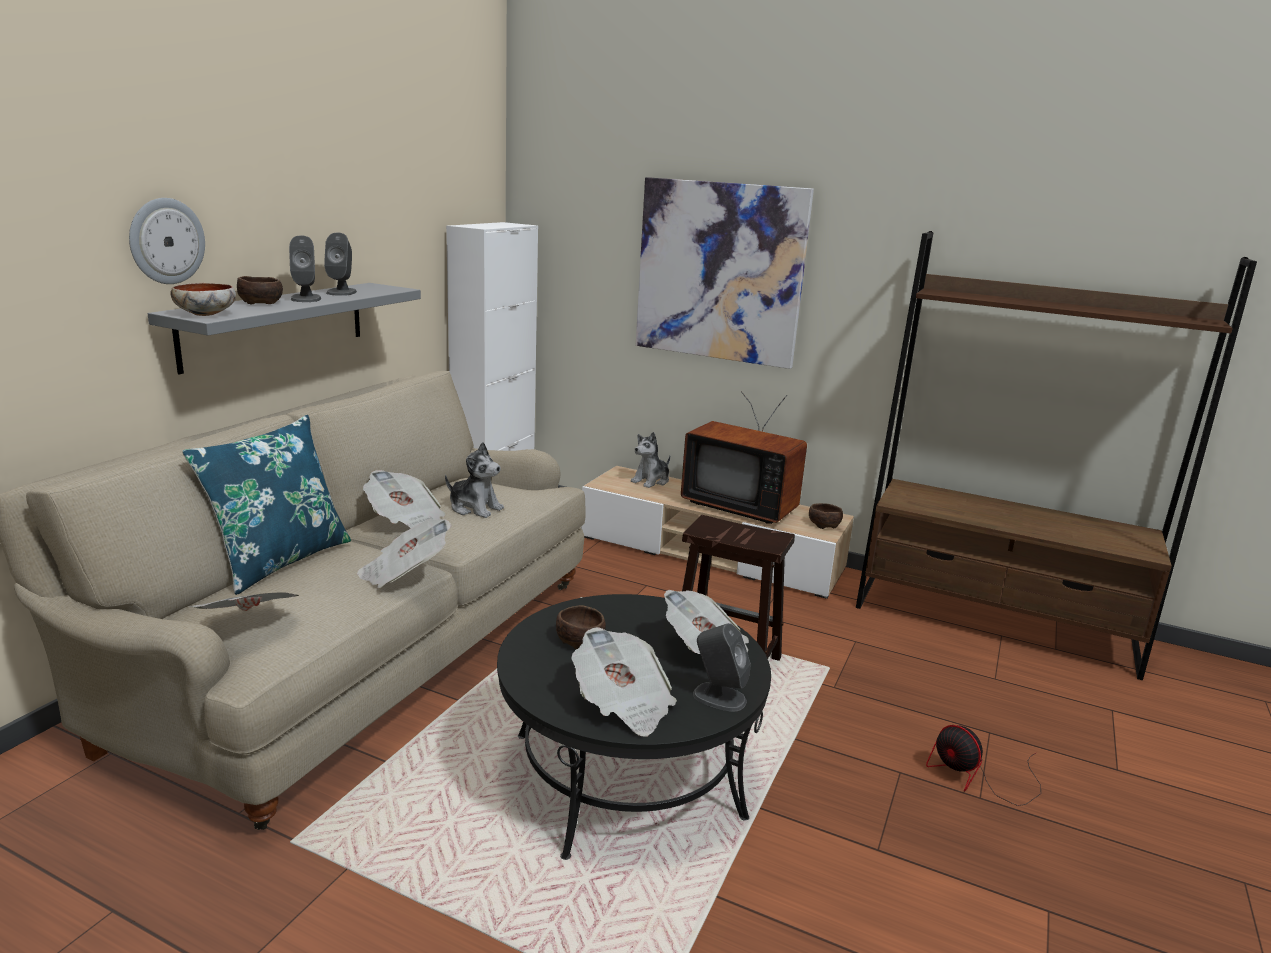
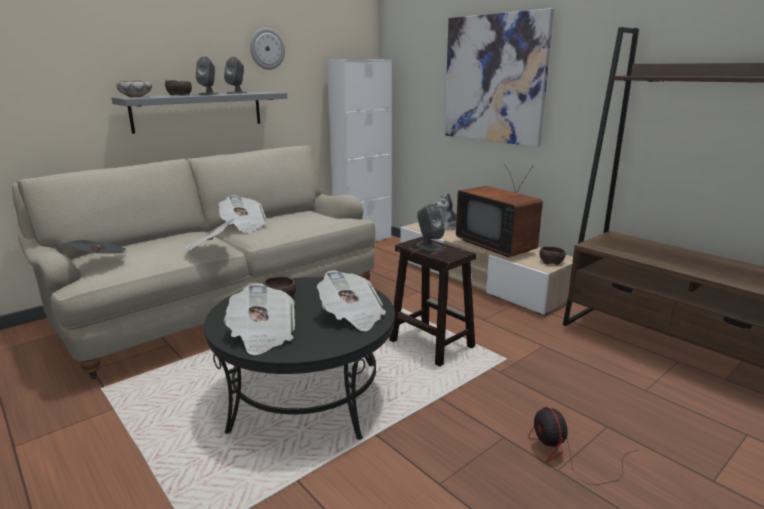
camera: 25 degrees right, 0 degrees up
wall clock [129,198,205,284] -> wall clock moved to [250,28,285,70]
blue pillow [182,415,351,595] -> none
plush toy [445,442,504,518] -> none
grey speaker [693,623,751,712] -> grey speaker moved to [416,204,445,252]

